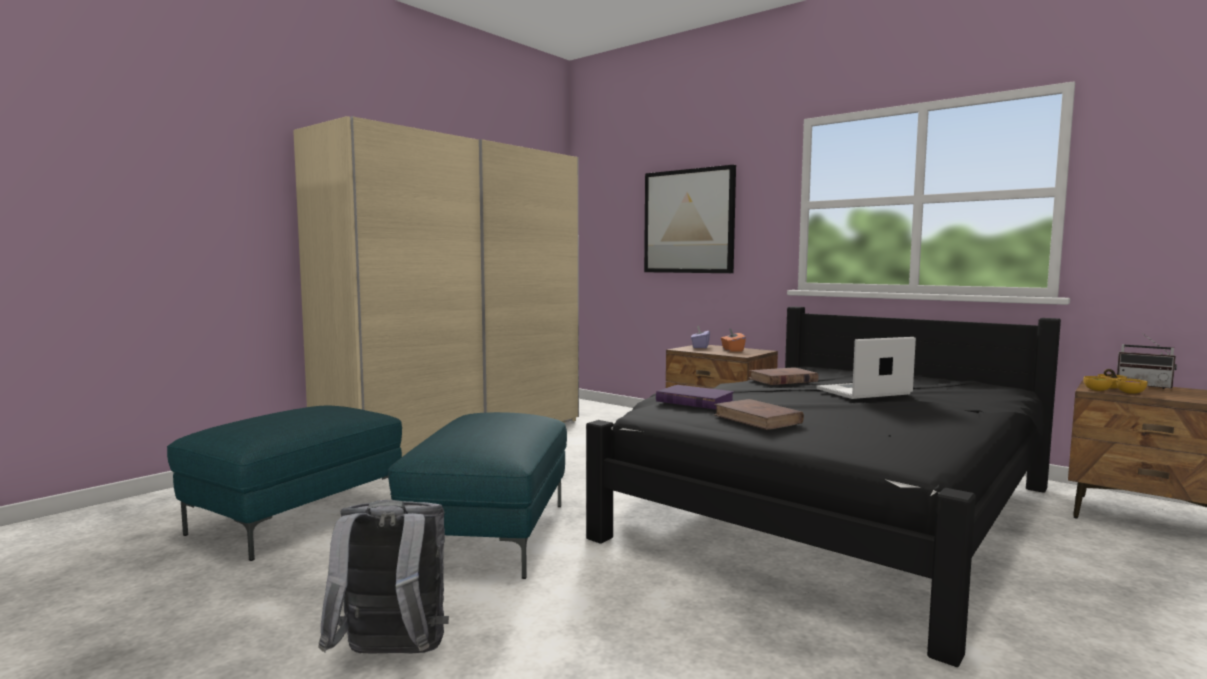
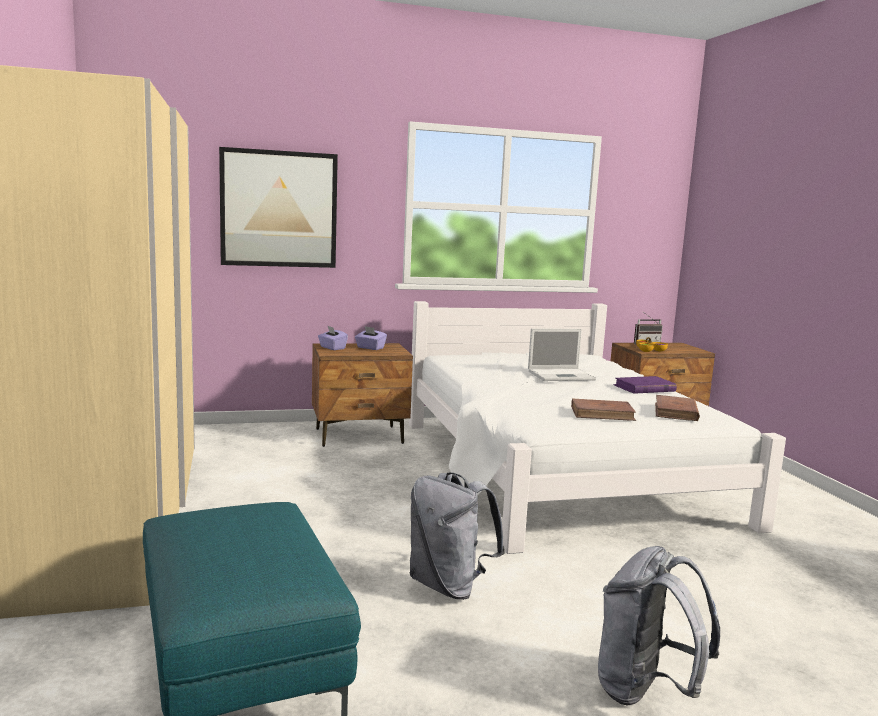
camera: 55 degrees left, 5 degrees up
turquoise ottoman [388,412,567,579] -> grey backpack [410,472,505,600]
black bed [586,306,1061,667] -> white bed [409,301,786,554]
purple book [656,385,735,409] -> purple book moved to [613,376,677,394]
orange tissue box [721,328,746,352] -> purple tissue box [355,326,387,350]
brown book [748,367,819,385] -> brown book moved to [655,395,700,421]
laptop [816,337,916,399] -> laptop turned 120 degrees counterclockwise [528,328,596,381]

